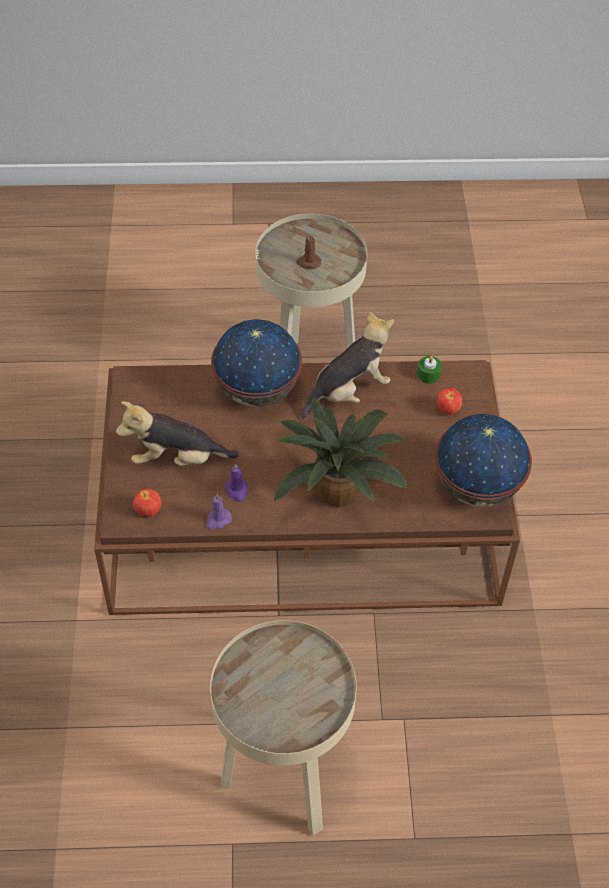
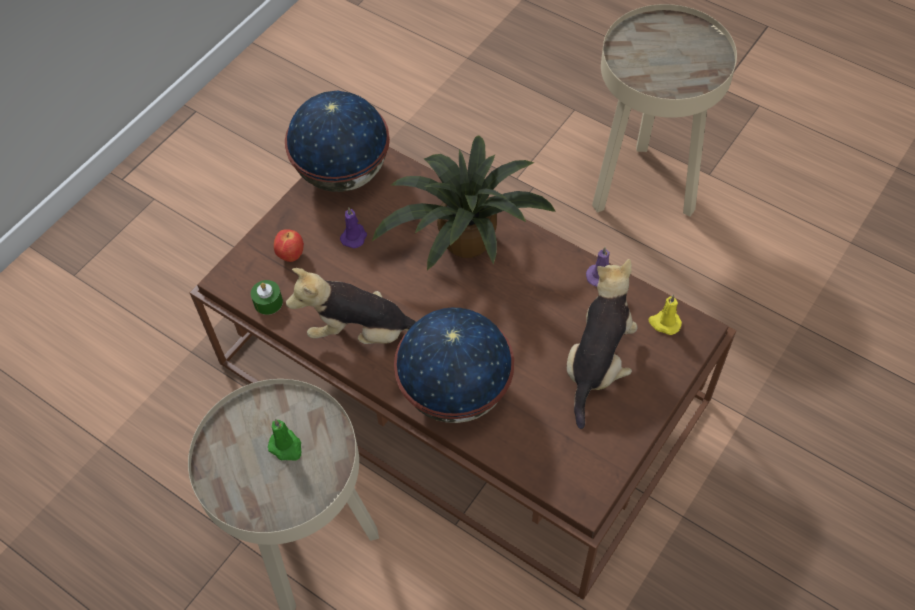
camera: 140 degrees left, 5 degrees up
plush toy [116,401,239,466] -> plush toy turned 105 degrees counterclockwise [567,259,637,429]
apple [133,489,161,517] -> yellow candle [649,295,682,335]
purple candle [224,463,248,502] -> purple candle moved to [340,207,367,248]
brown candle [296,232,321,269] -> green candle [268,419,301,460]

